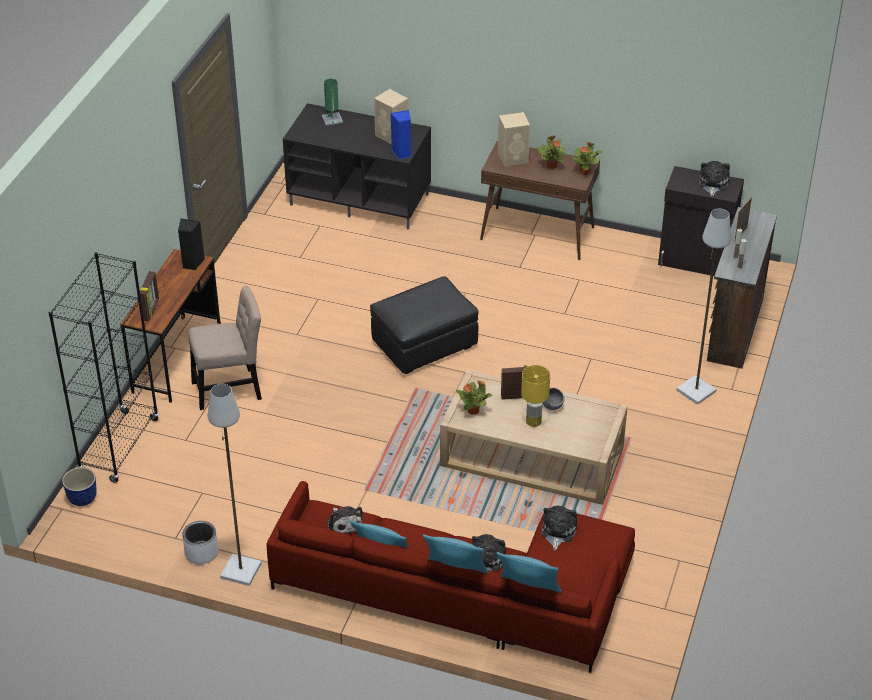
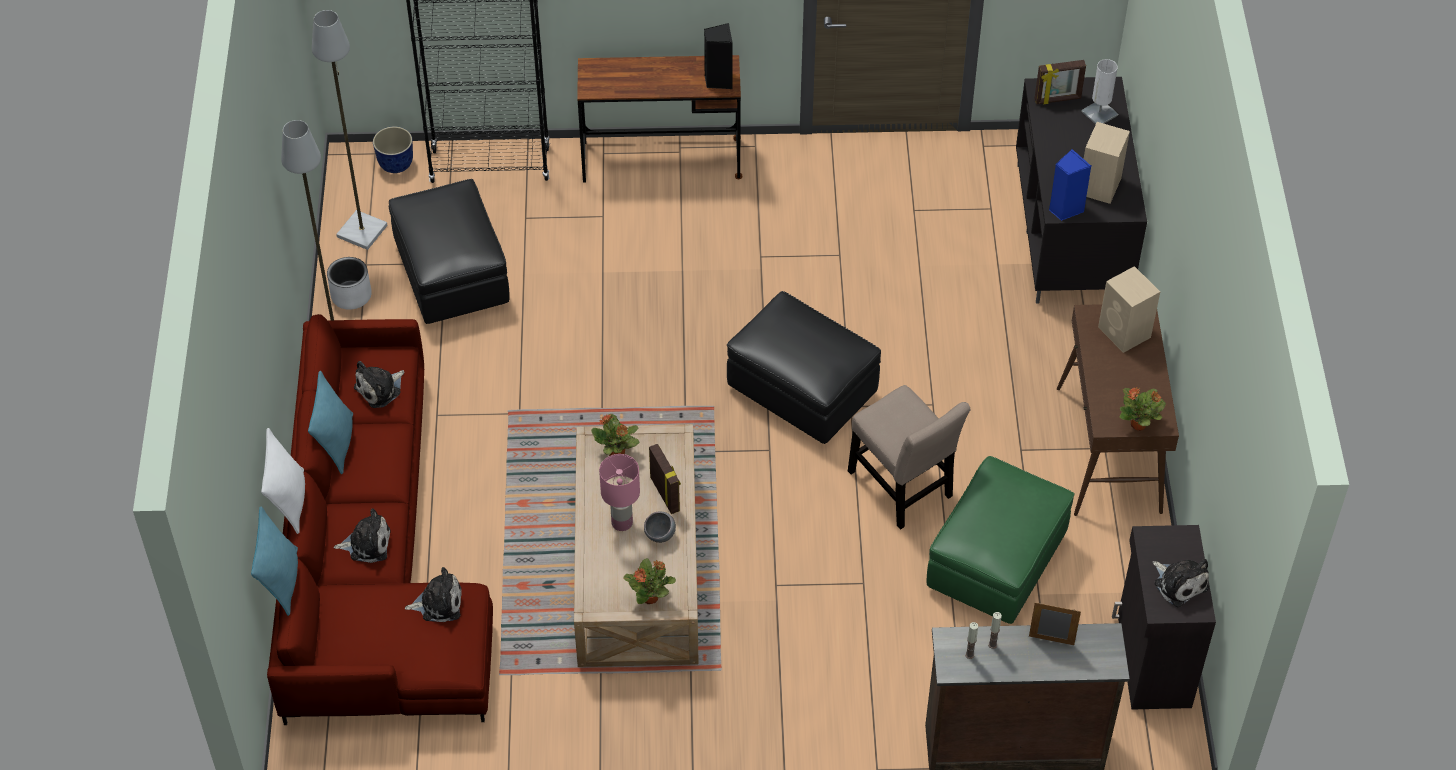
camera: 70 degrees right, 10 degrees up
picture frame [140,271,159,322] -> picture frame moved to [1034,60,1086,104]
beige chair [188,286,262,410] -> beige chair moved to [848,385,970,530]
green table lamp [322,78,343,126] -> white table lamp [1081,59,1118,124]
turquoise pillow [423,534,489,573] -> white pillow [261,428,305,534]
yellow table lamp [521,365,550,427] -> pink table lamp [599,454,640,531]
potted plant [537,135,565,169] -> potted plant moved to [623,558,676,604]
grey floor lamp [677,209,731,405] -> grey floor lamp moved to [312,10,387,250]
plush toy [700,161,730,196] -> plush toy turned 60 degrees clockwise [1153,559,1209,607]
none -> black ottoman [389,179,510,324]
none -> green ottoman [927,456,1075,624]

